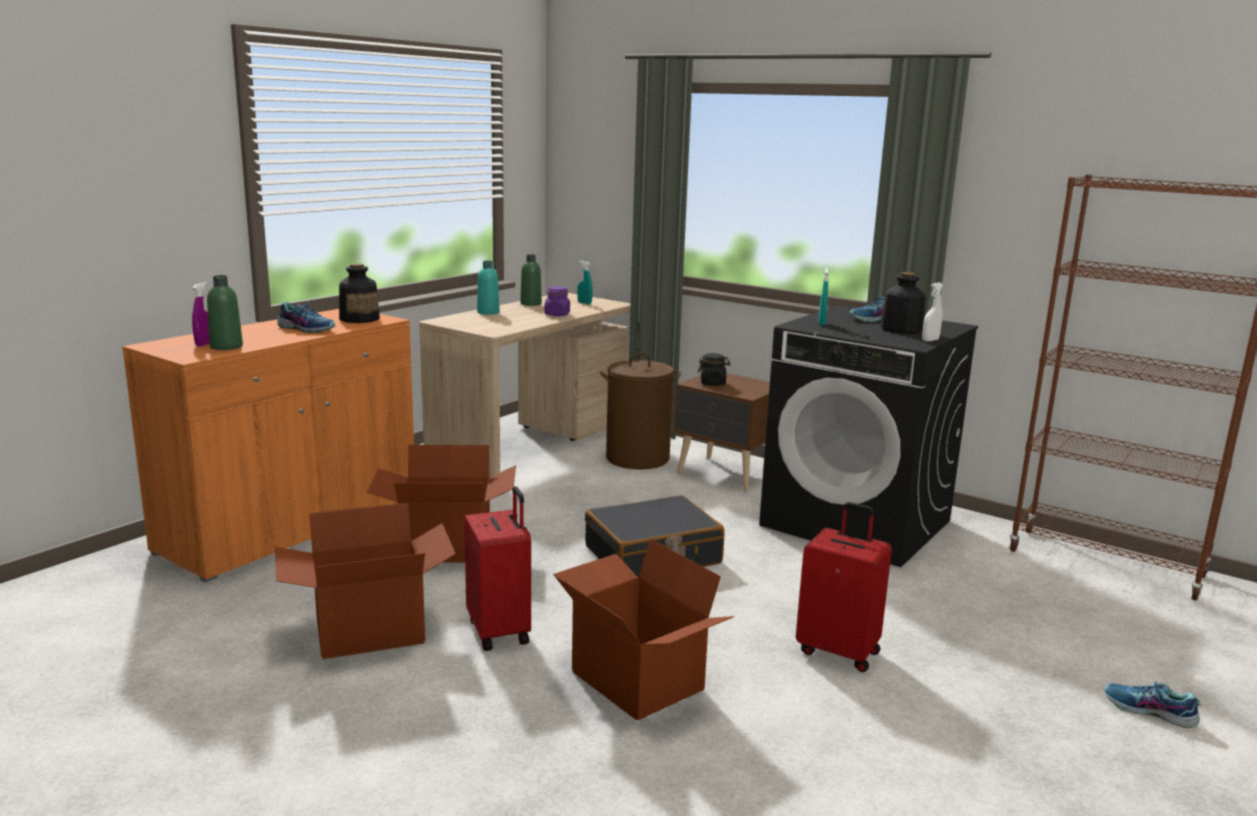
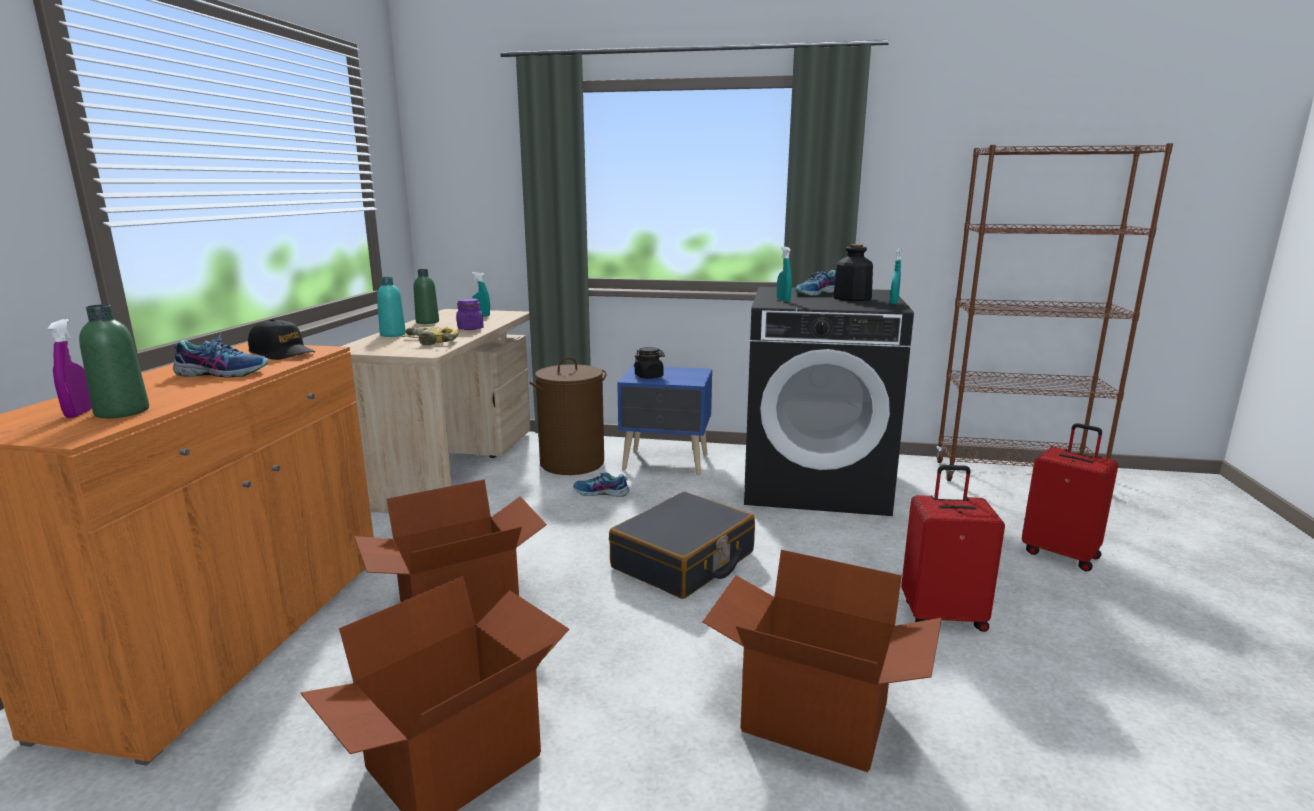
camera: 25 degrees left, 0 degrees up
bottle [339,263,380,323] -> black cap [248,319,315,360]
red suitcase [464,486,531,651] -> red suitcase moved to [1022,423,1118,572]
brown nightstand [674,373,770,492] -> blue nightstand [617,365,712,475]
white spray bottle [922,283,943,342] -> turquoise spray bottle [890,248,901,304]
shoe [1104,682,1201,728] -> shoe moved to [573,472,629,497]
none -> power drill [402,326,459,345]

